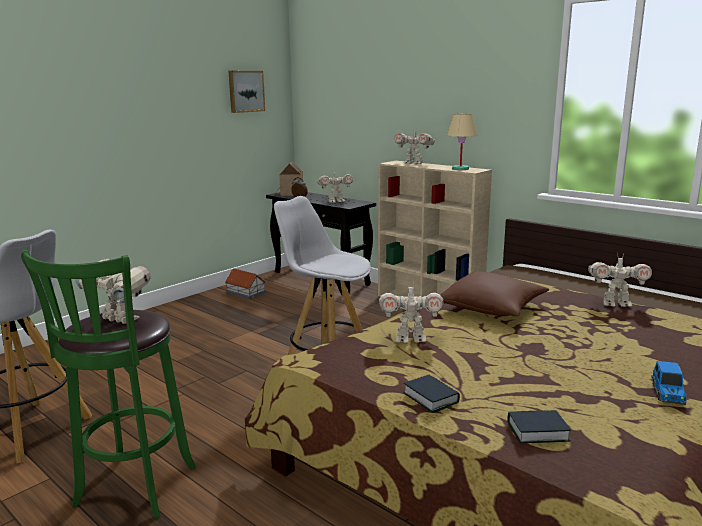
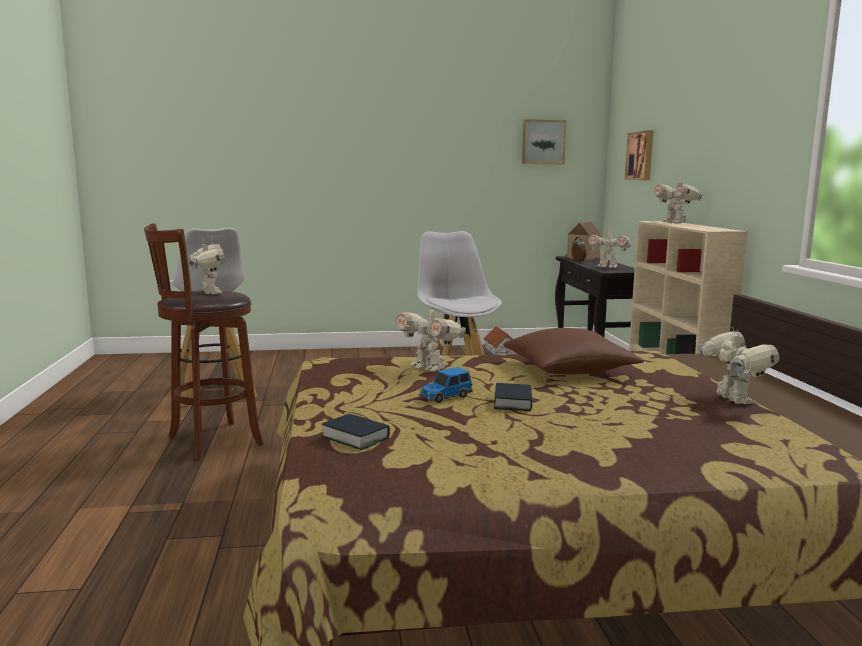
camera: 40 degrees right, 5 degrees down
green stool [21,250,197,519] -> brown stool [144,223,264,461]
book [404,375,460,413] -> book moved to [494,383,532,411]
beige table lamp [447,114,477,170] -> none
toy robot [588,253,652,307] -> toy robot turned 150 degrees counterclockwise [698,327,780,404]
toy car [651,361,687,405] -> toy car moved to [419,367,473,403]
none -> picture [625,130,653,180]

